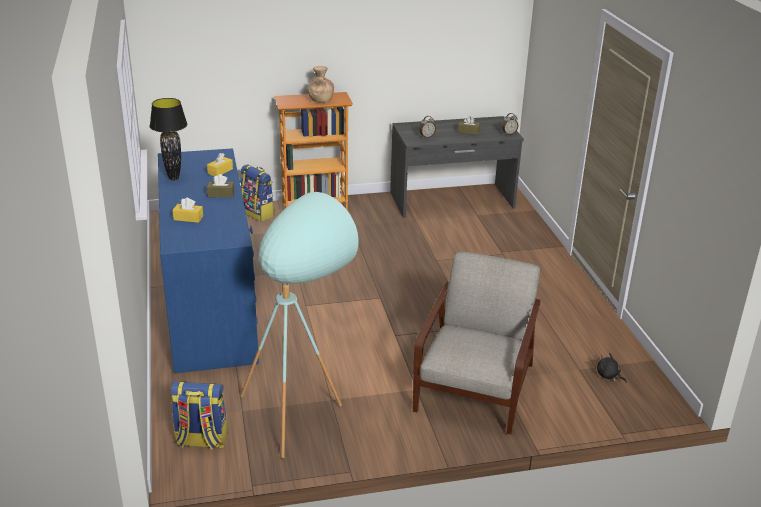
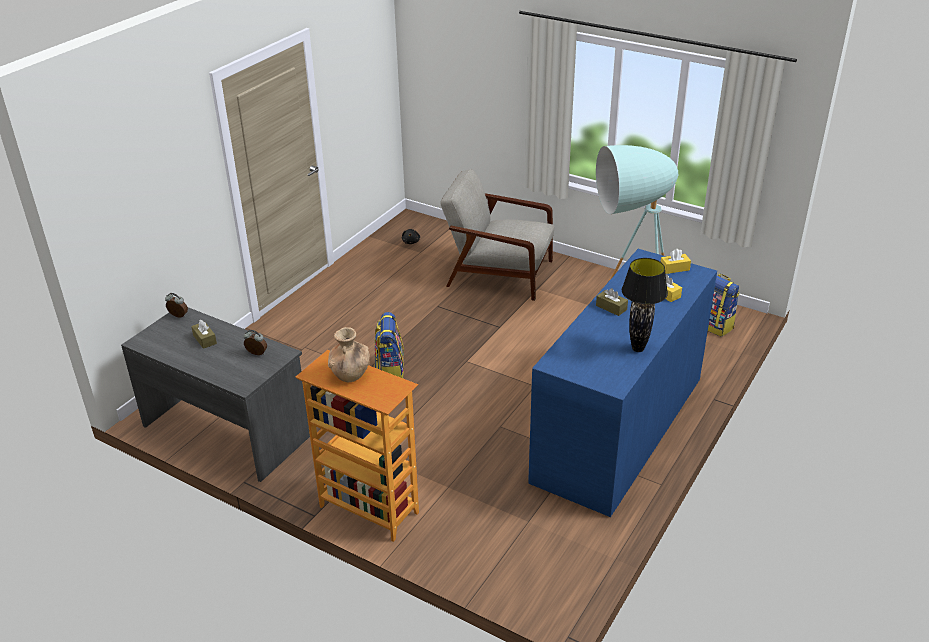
camera: 135 degrees left, 5 degrees up
yellow tissue box [207,153,233,176] -> yellow tissue box moved to [661,249,691,274]
backpack [241,165,275,221] -> backpack moved to [375,312,404,378]
grey armchair [413,251,541,434] -> grey armchair turned 45 degrees clockwise [440,169,554,301]

